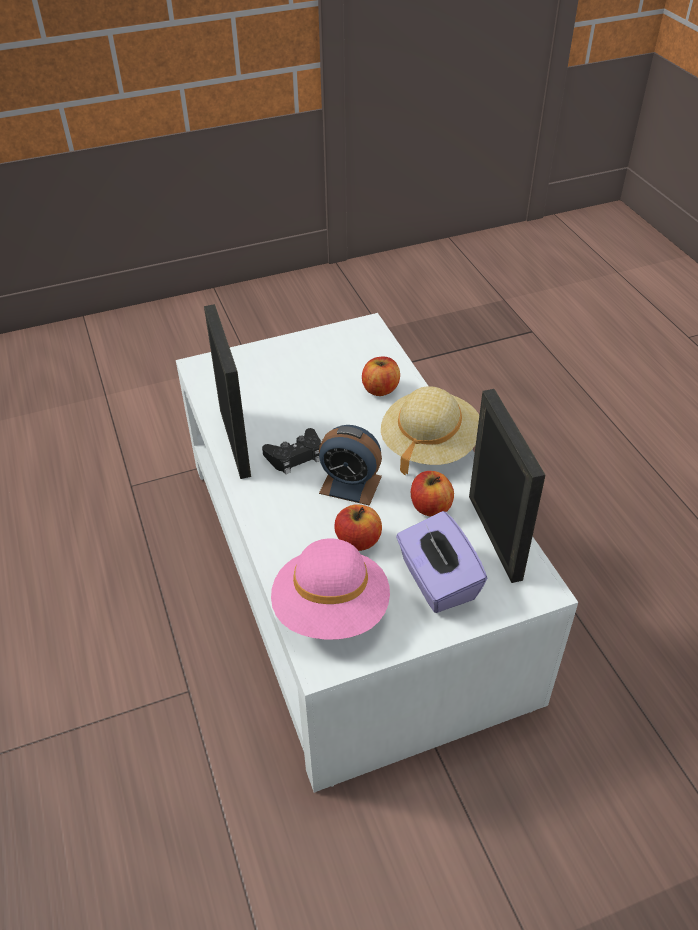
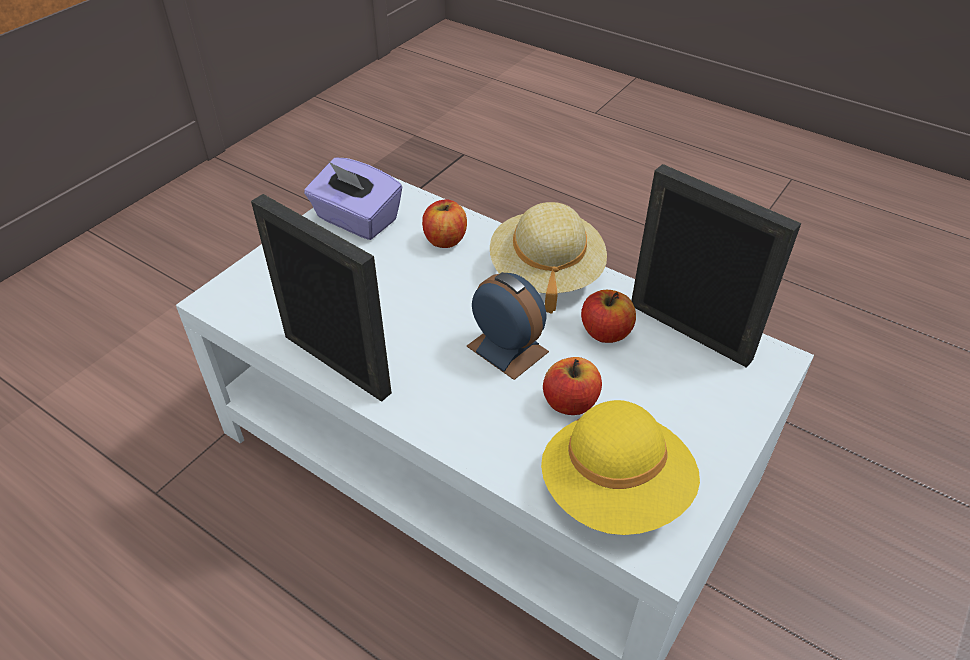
camera: 35 degrees left, 0 degrees up
black game controller [262,428,321,474] -> none
pink hat [271,538,390,640] -> yellow hat [541,400,700,535]
alarm clock [319,425,382,506] -> alarm clock turned 120 degrees counterclockwise [467,272,549,380]
purple tissue box [396,511,488,613] -> purple tissue box moved to [304,158,402,240]

